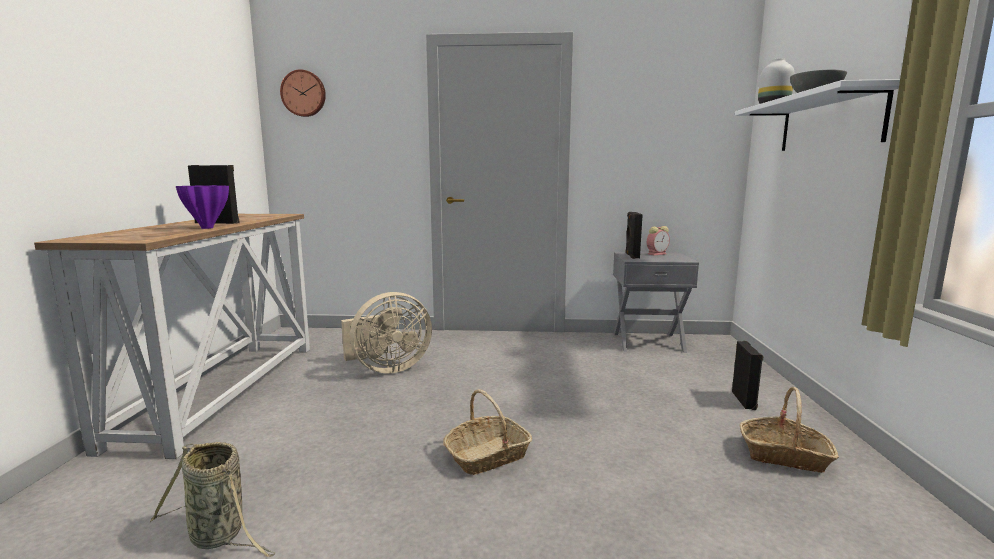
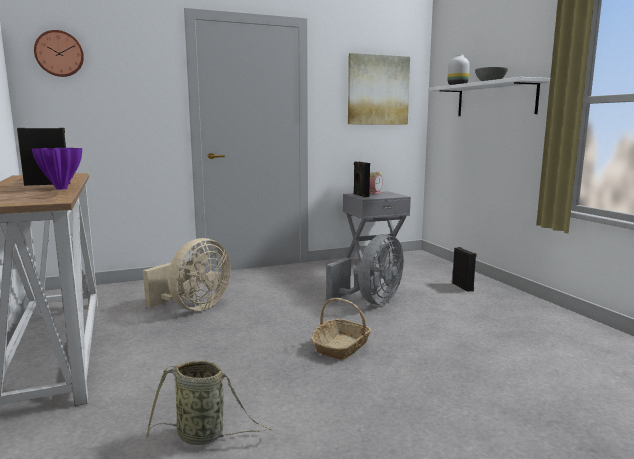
camera: 25 degrees left, 0 degrees up
basket [740,387,839,473] -> none
none -> grey fan [326,235,404,305]
none -> picture [348,53,410,124]

